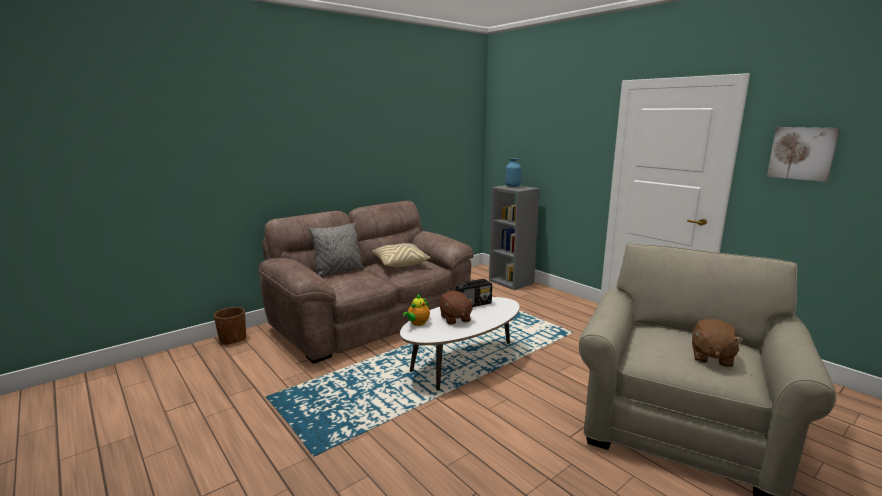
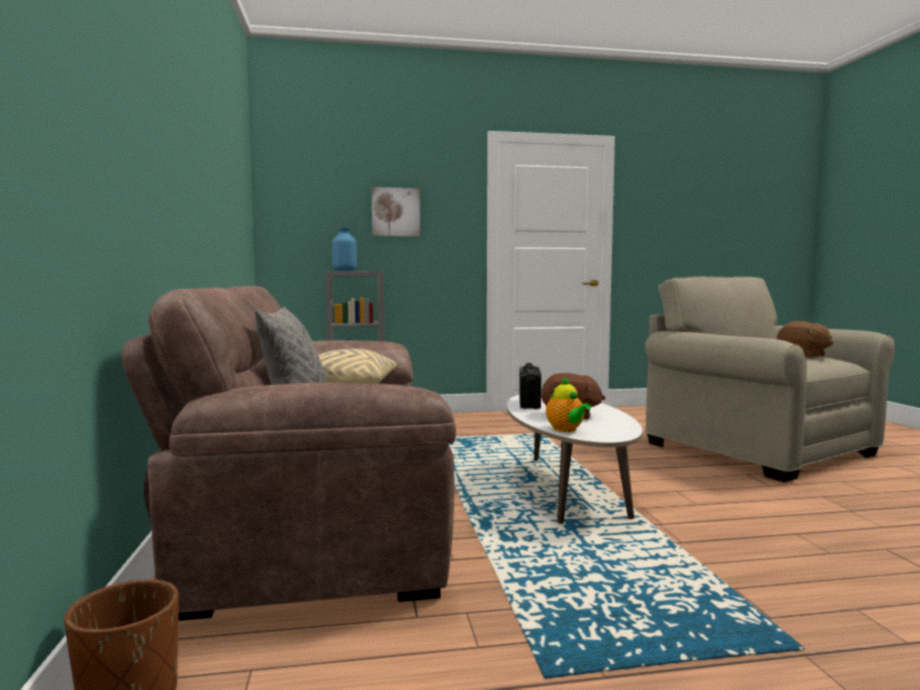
camera: 60 degrees left, 10 degrees down
picture [767,127,840,182] -> picture moved to [372,187,420,237]

